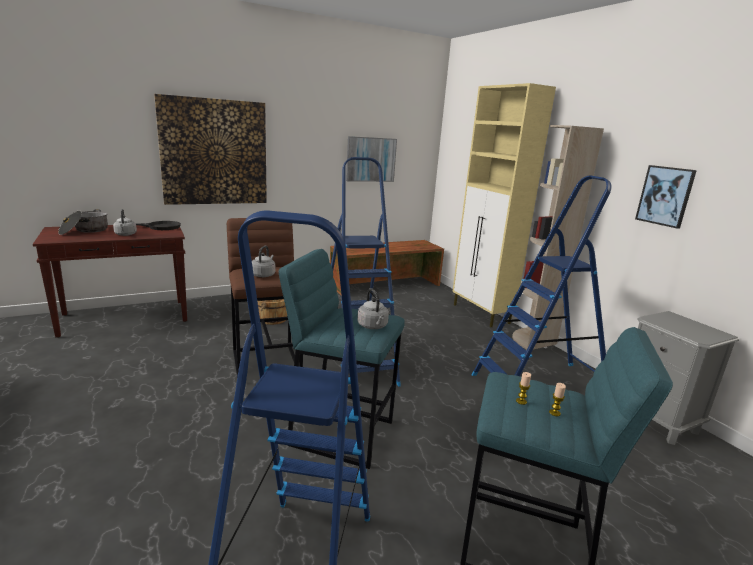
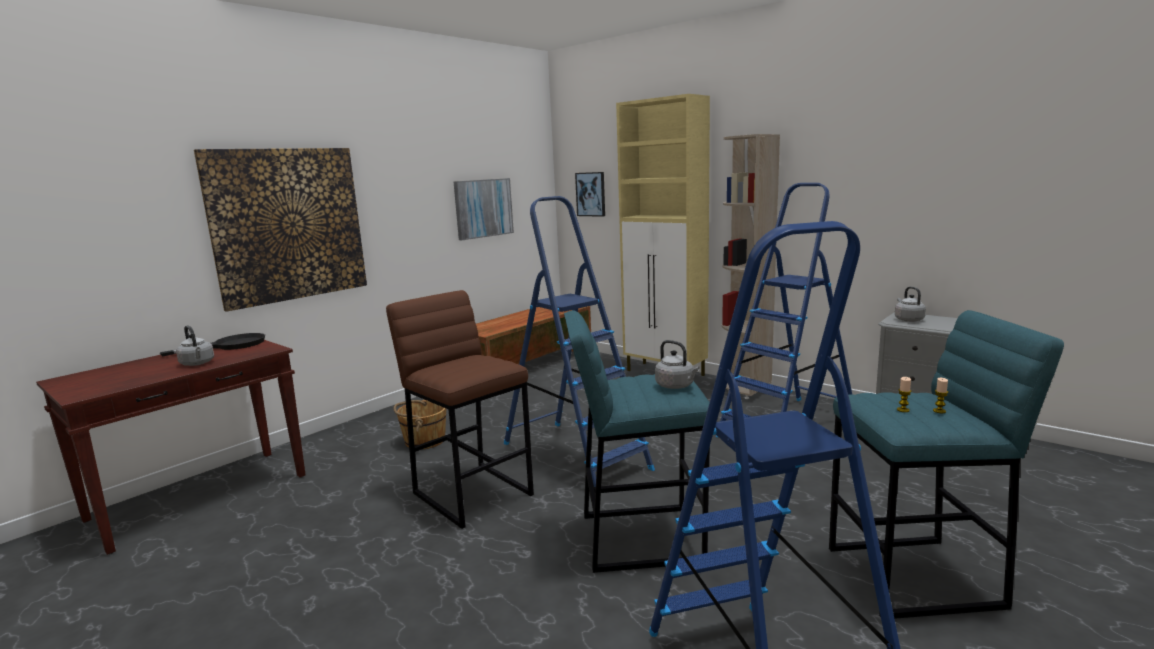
camera: 20 degrees left, 5 degrees down
cooking pot [58,209,108,235] -> none
grey kettle [252,246,275,277] -> grey kettle moved to [895,287,926,322]
picture [635,165,697,229] -> picture moved to [575,172,605,217]

